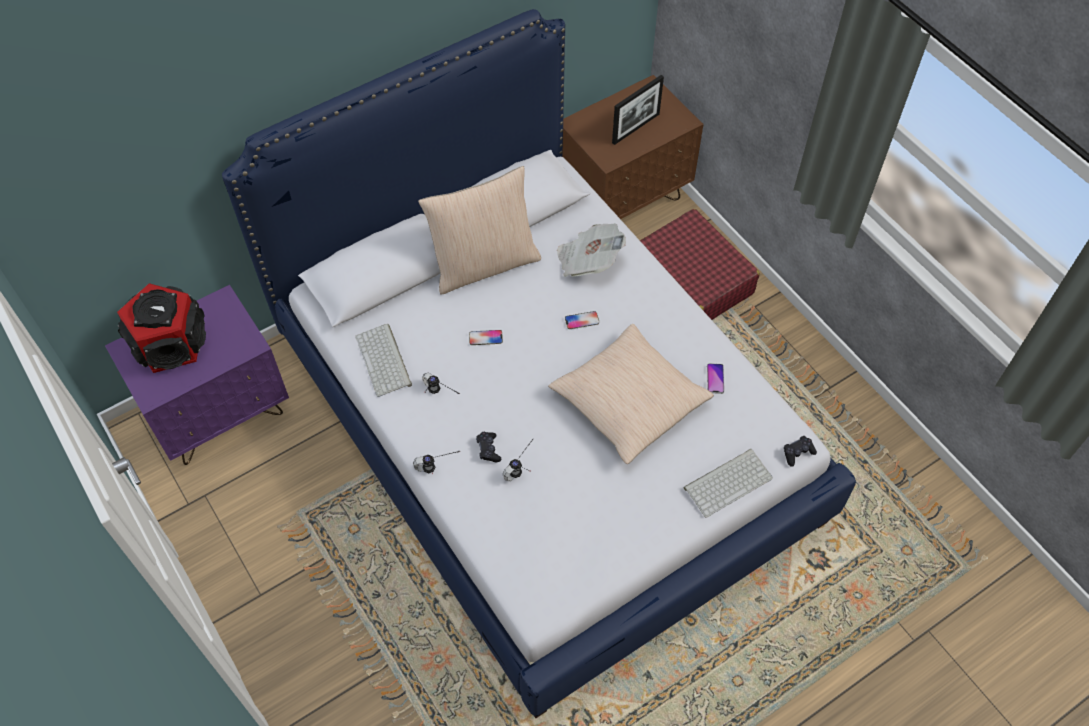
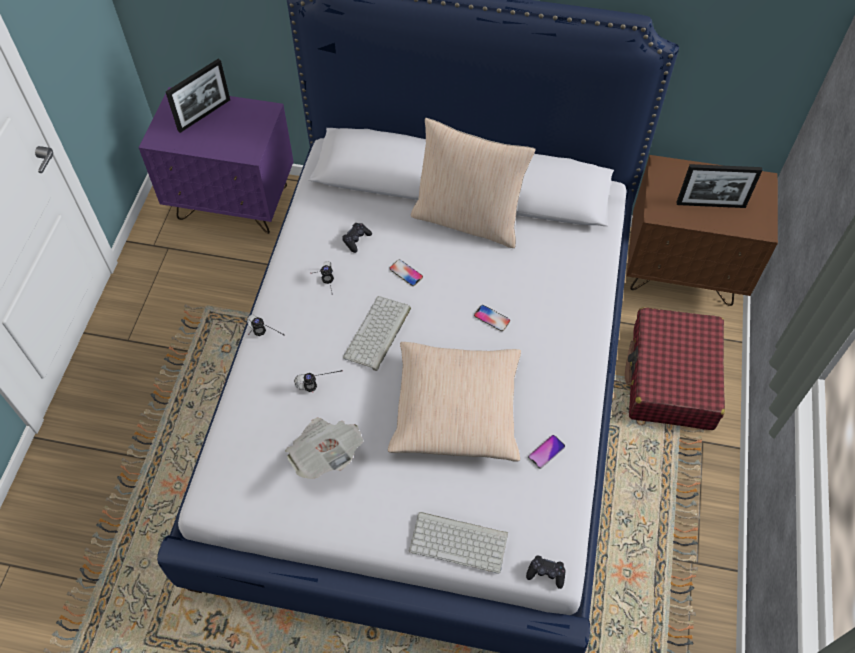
camera: 45 degrees right, 0 degrees up
speaker [117,283,206,373] -> picture frame [166,59,230,133]
keyboard [355,324,412,397] -> keyboard moved to [343,296,411,371]
black game controller [476,432,501,463] -> black game controller moved to [342,223,372,253]
newspaper [557,223,626,277] -> newspaper moved to [285,417,364,479]

